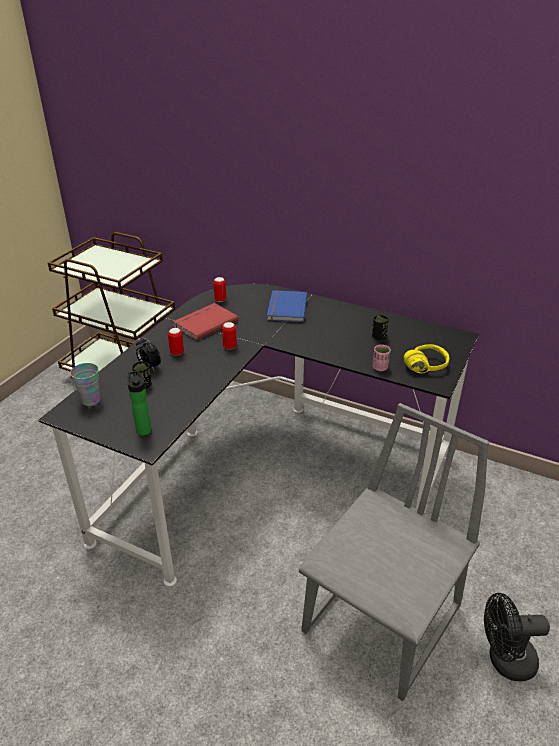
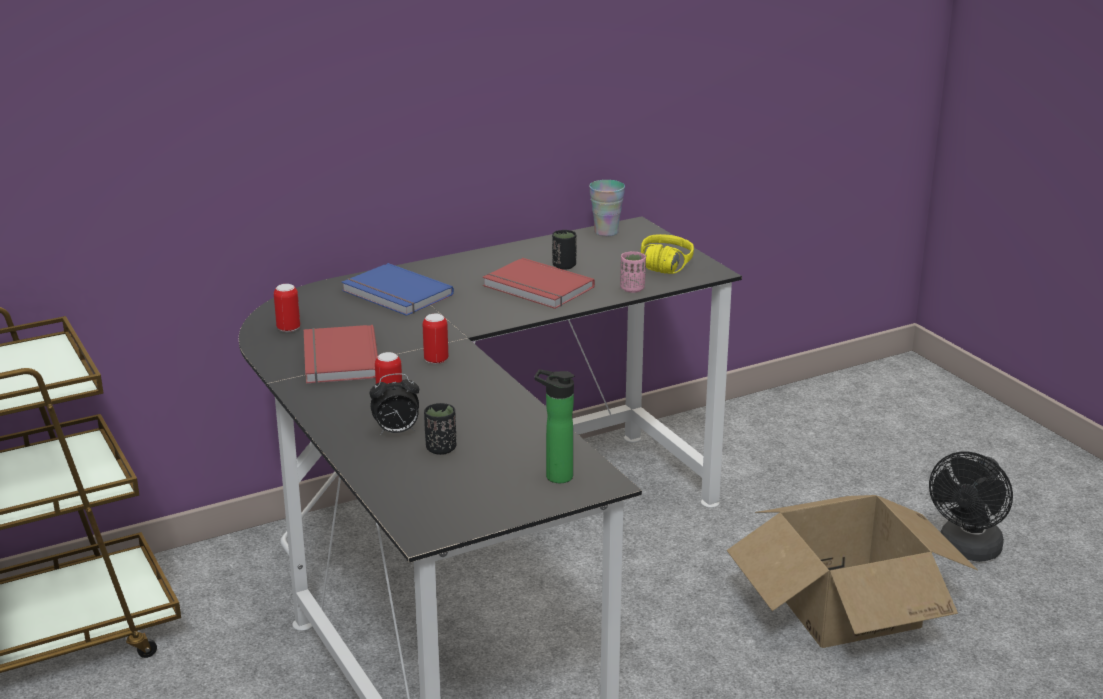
camera: 55 degrees left, 10 degrees down
cup [70,363,100,406] -> cup moved to [589,180,625,236]
grey chair [299,403,489,701] -> cardboard box [727,495,978,648]
none -> red book [483,258,595,309]

